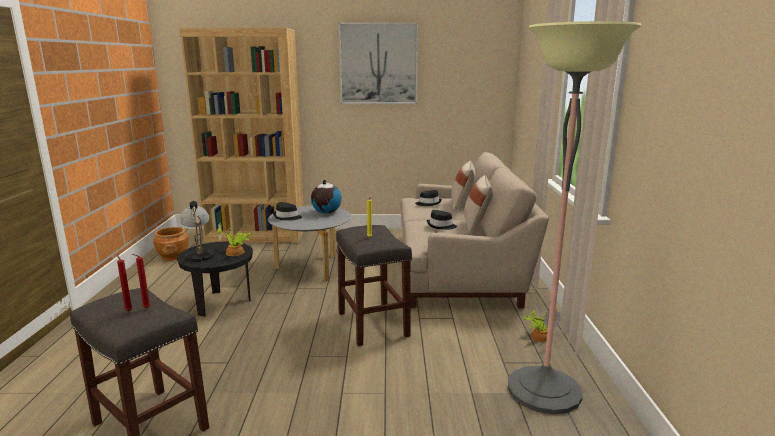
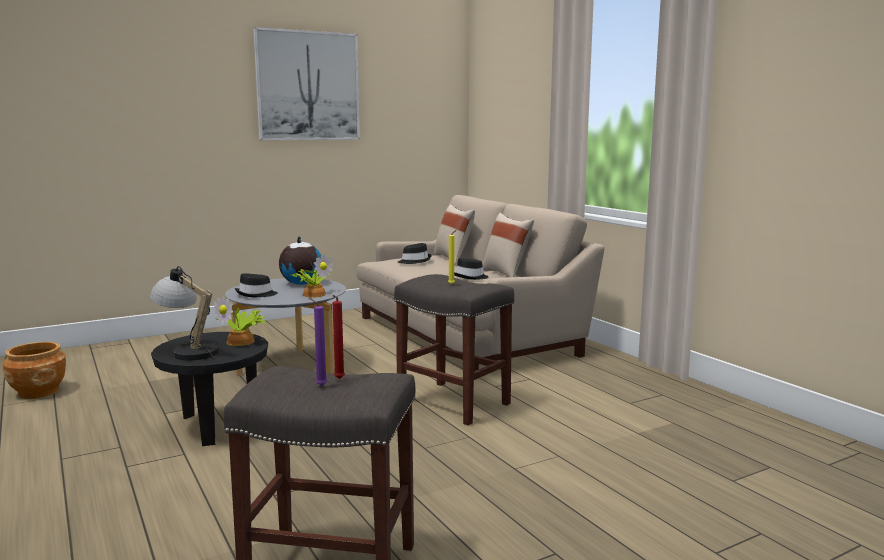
camera: 30 degrees left, 5 degrees down
red candle [117,253,133,311] -> purple candle [309,297,327,386]
brown bookcase [179,28,304,243] -> none
floor lamp [508,21,642,414] -> none
potted plant [523,309,562,342] -> potted plant moved to [290,254,333,297]

